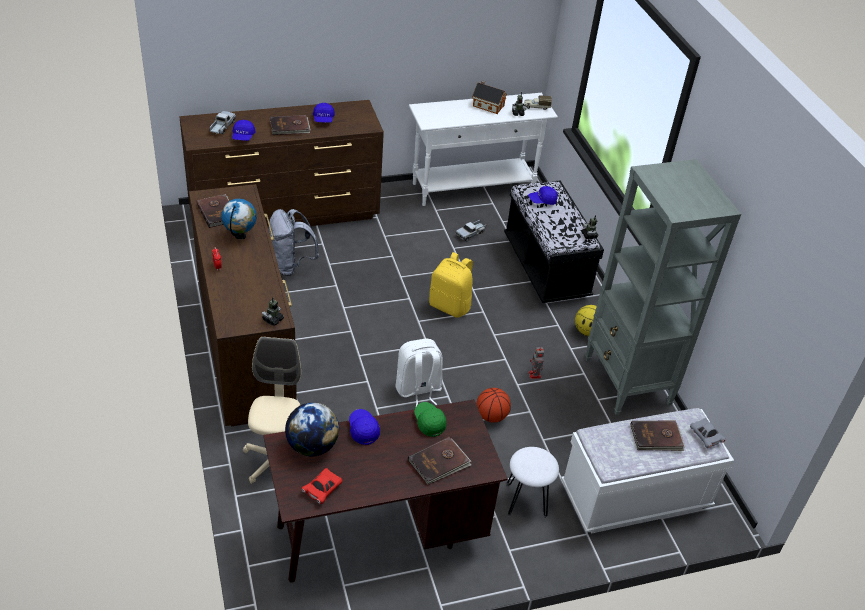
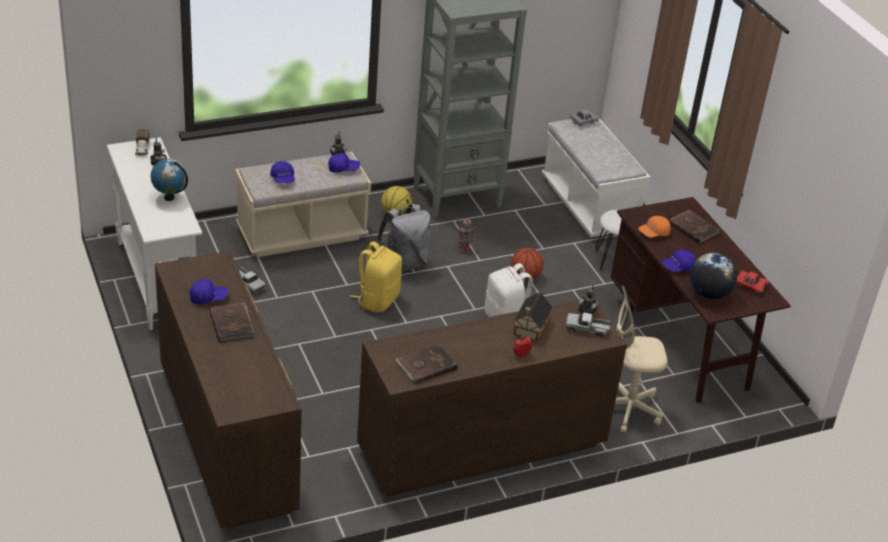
camera: 95 degrees left, 5 degrees down
toy truck [209,111,236,134] -> toy truck moved to [565,312,611,337]
globe [221,199,257,239] -> globe moved to [151,159,188,201]
blue cap [232,120,256,141] -> blue cap moved to [328,153,361,172]
grey backpack [268,209,319,276] -> grey backpack moved to [376,204,431,271]
green cap [414,402,447,437] -> orange cap [638,216,671,237]
toy house [472,80,507,114] -> toy house moved to [513,292,552,341]
black bench [504,181,604,303] -> beige bench [235,152,371,257]
brown book [630,421,685,451] -> none

